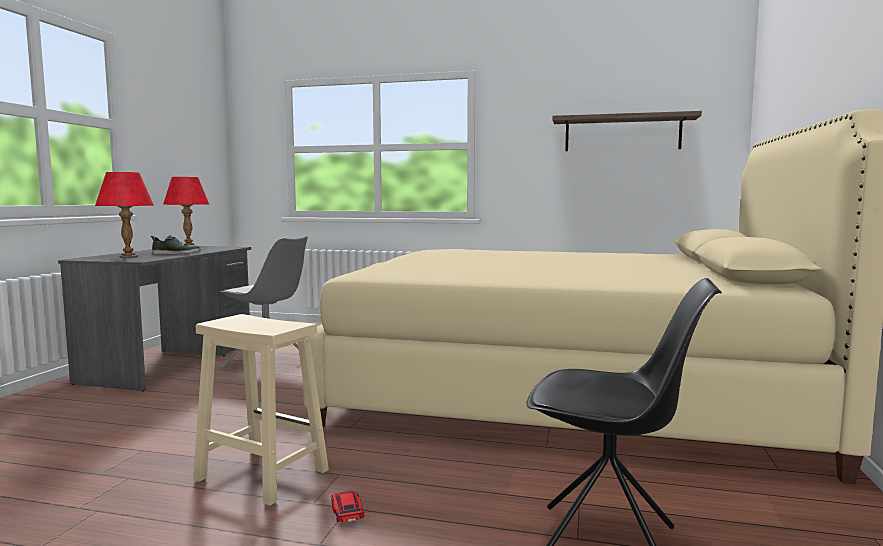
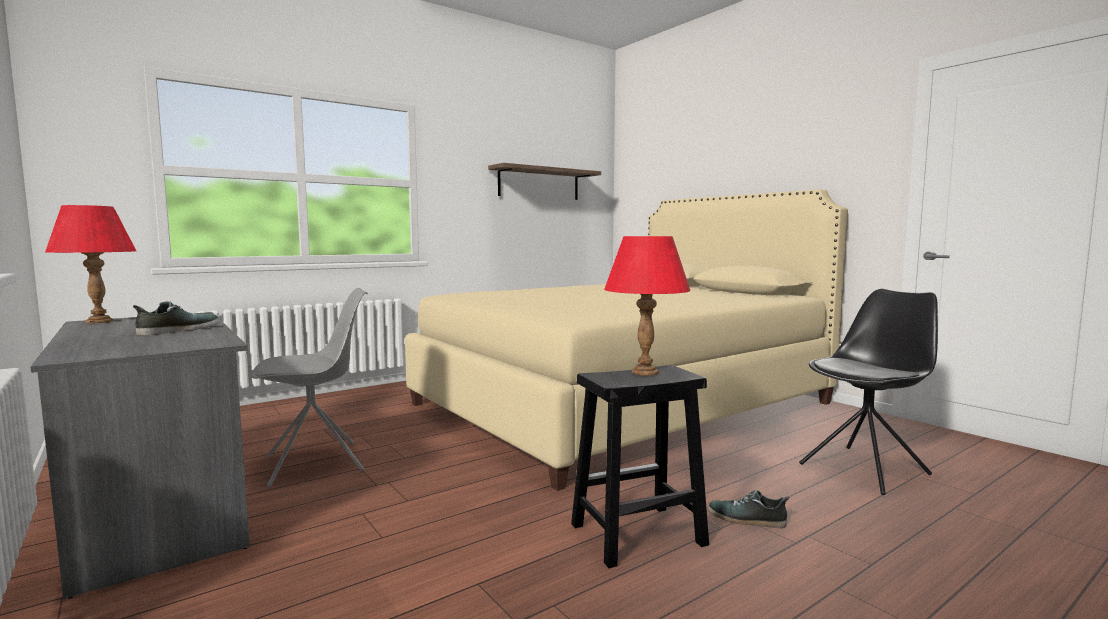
camera: 50 degrees left, 0 degrees up
red table lamp [95,172,154,258] -> red table lamp moved to [604,236,690,376]
beige stool [193,314,329,506] -> black stool [571,365,709,568]
toy car [331,491,364,522] -> shoe [708,490,789,528]

